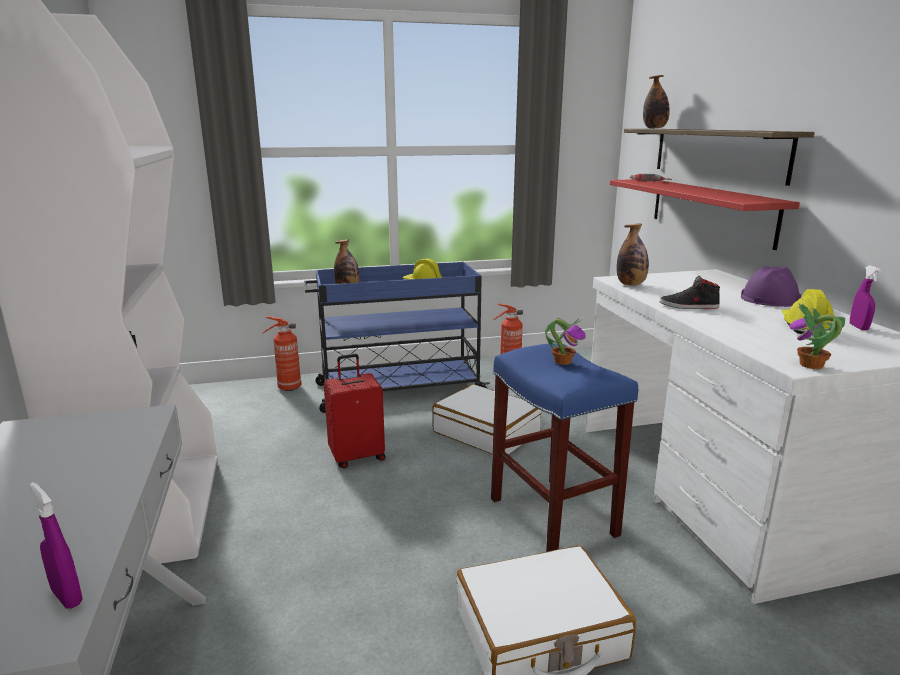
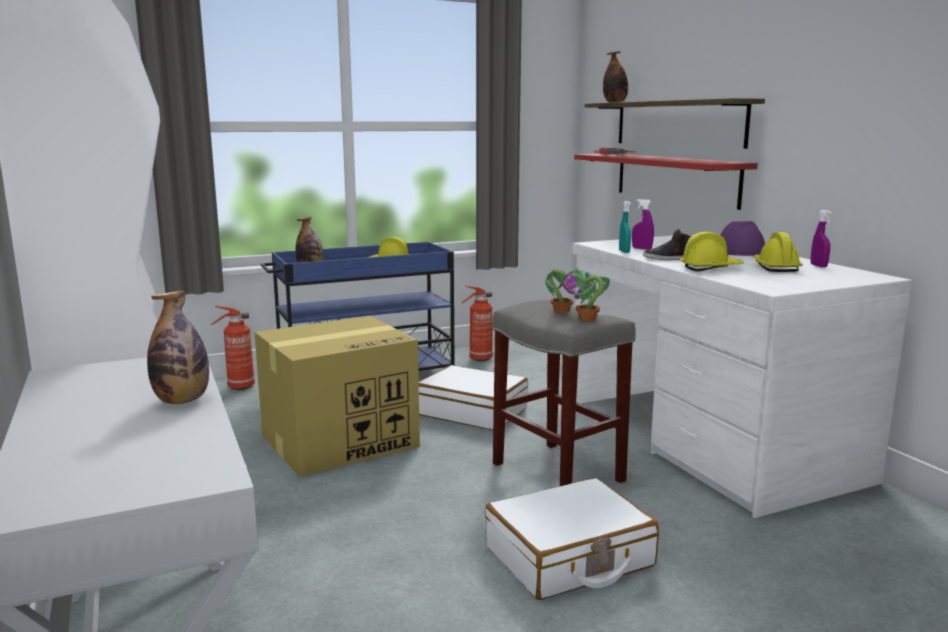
camera: 10 degrees left, 5 degrees down
purple spray bottle [30,482,83,609] -> purple spray bottle moved to [632,199,654,250]
red suitcase [324,354,386,468] -> cardboard box [255,316,420,477]
blue stool [491,343,638,552] -> grey stool [493,300,636,486]
bottle [616,223,649,286] -> bottle moved to [147,290,209,404]
potted plant [789,304,845,369] -> potted plant moved to [568,268,610,321]
none -> turquoise spray bottle [619,201,631,253]
none -> yellow hard hat [680,232,744,271]

